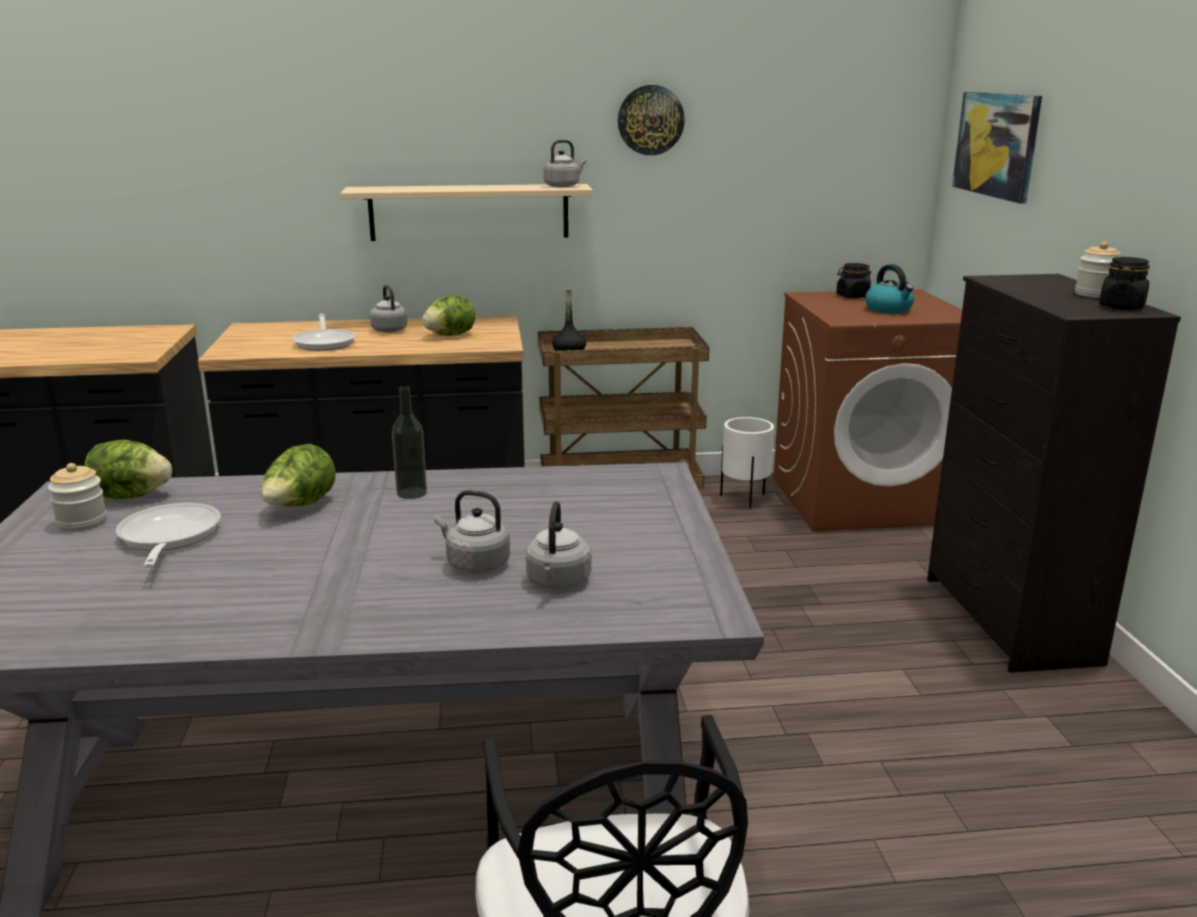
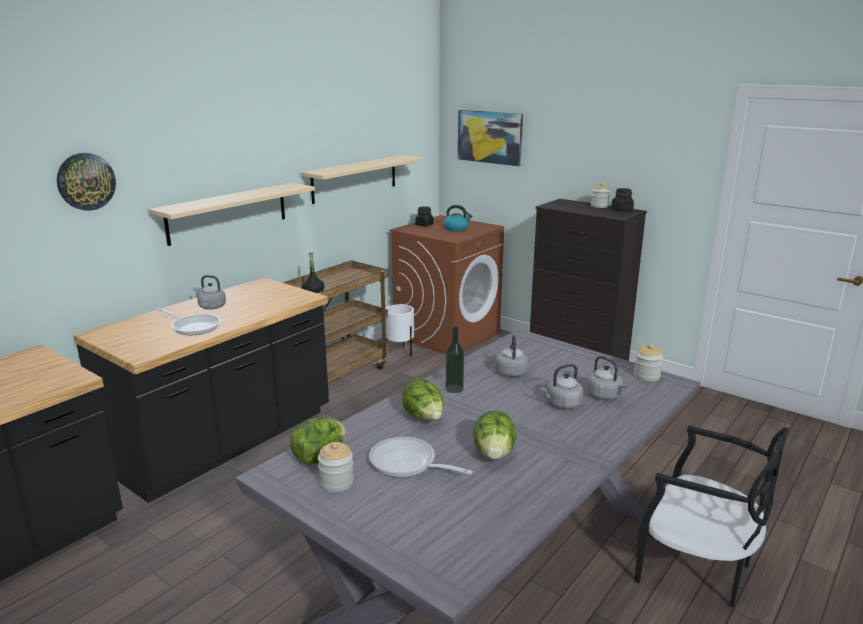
camera: 45 degrees left, 0 degrees up
lettuce [422,296,476,335] -> lettuce moved to [473,410,517,460]
grey kettle [543,140,586,187] -> grey kettle moved to [496,335,528,377]
wall clock [618,85,685,155] -> wall clock moved to [57,153,116,211]
none -> beige shelf [300,155,423,204]
none -> jar [634,344,663,381]

